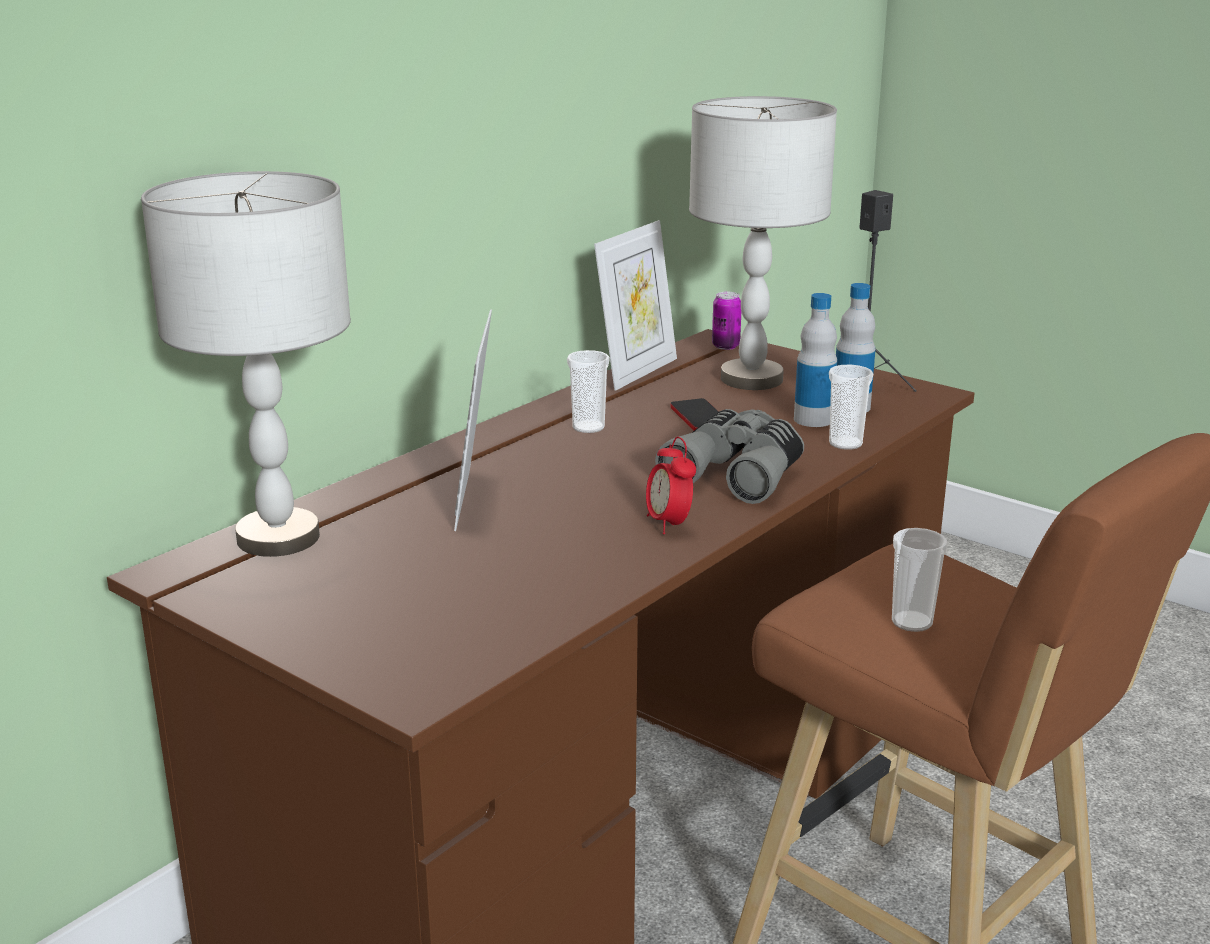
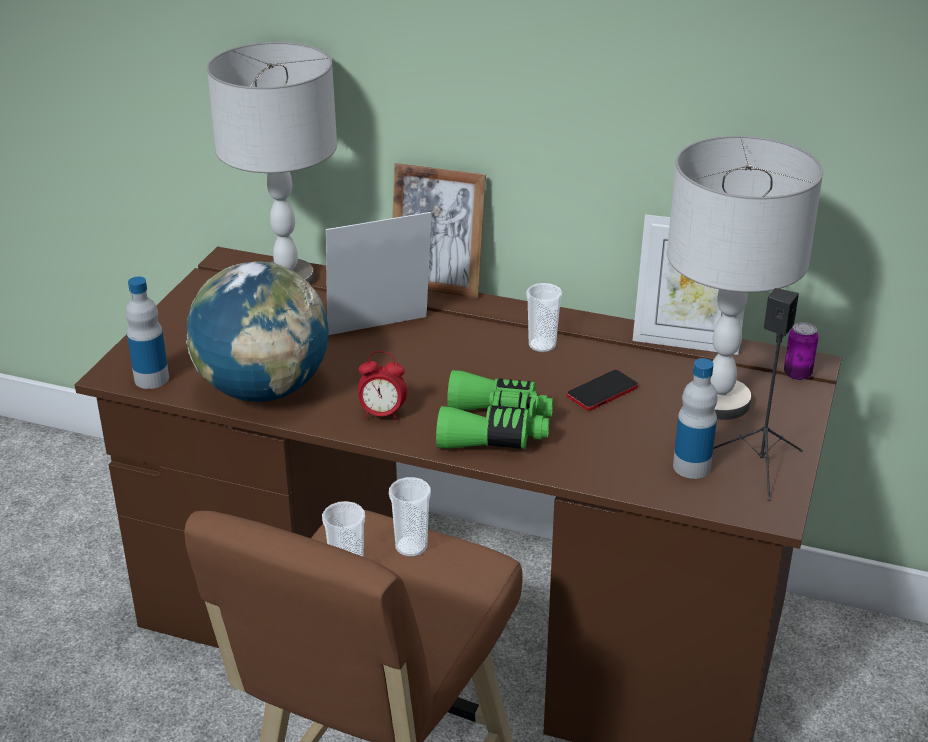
camera: 70 degrees right, 10 degrees up
alarm clock [646,437,696,534] -> alarm clock turned 135 degrees counterclockwise [358,351,407,422]
grey binoculars [655,409,804,504] -> green binoculars [436,370,553,449]
bottle [794,293,837,427] -> bottle moved to [126,276,169,389]
cup [829,365,873,450] -> cup moved to [389,477,431,557]
none -> globe [186,261,329,402]
none -> picture frame [392,163,486,298]

